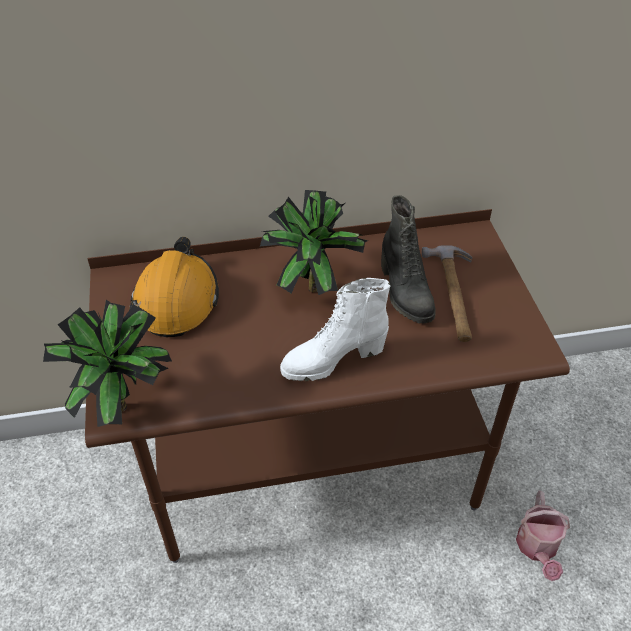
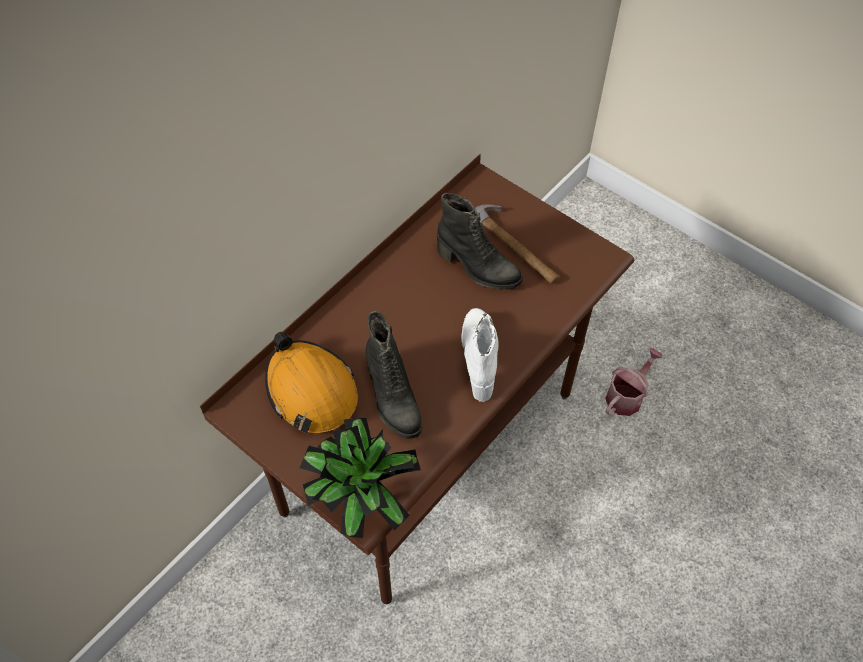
camera: 40 degrees left, 10 degrees up
potted plant [260,190,368,295] -> none
white boot [280,278,391,381] -> white boot turned 150 degrees clockwise [461,308,498,402]
watering can [516,490,570,581] -> watering can turned 105 degrees counterclockwise [605,348,663,416]
none -> black boot [366,311,422,439]

